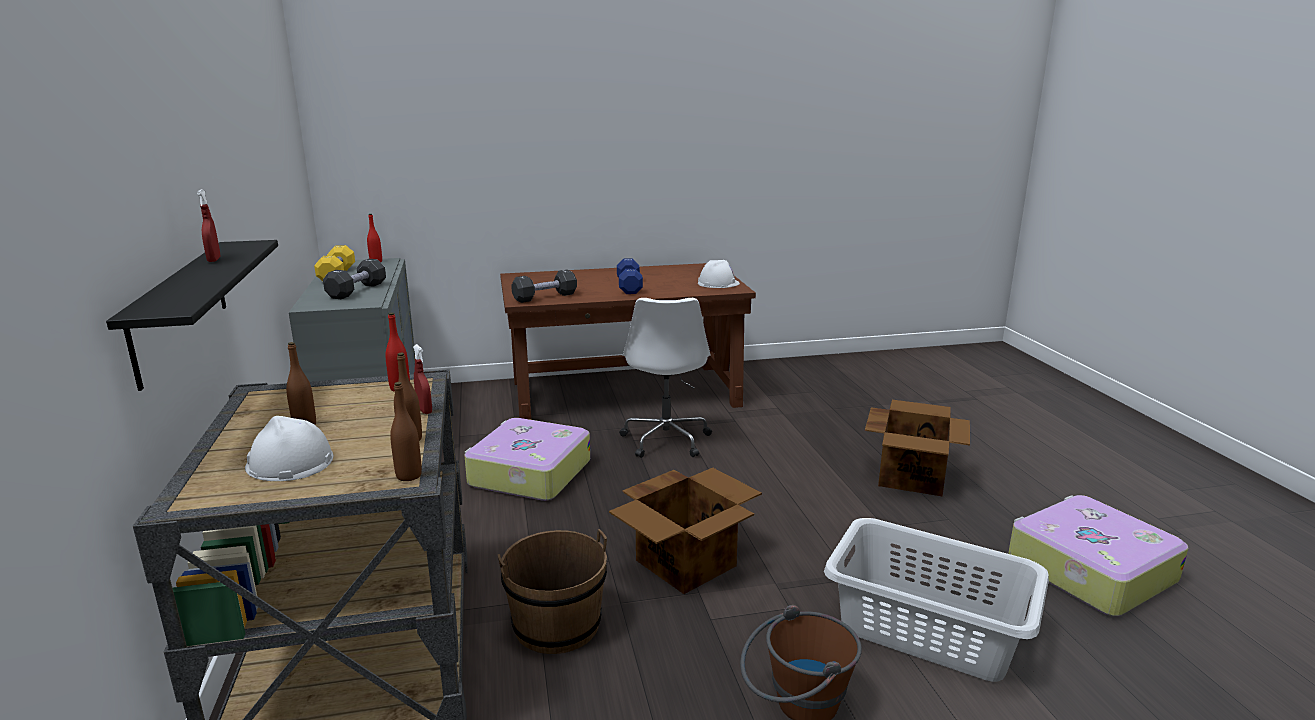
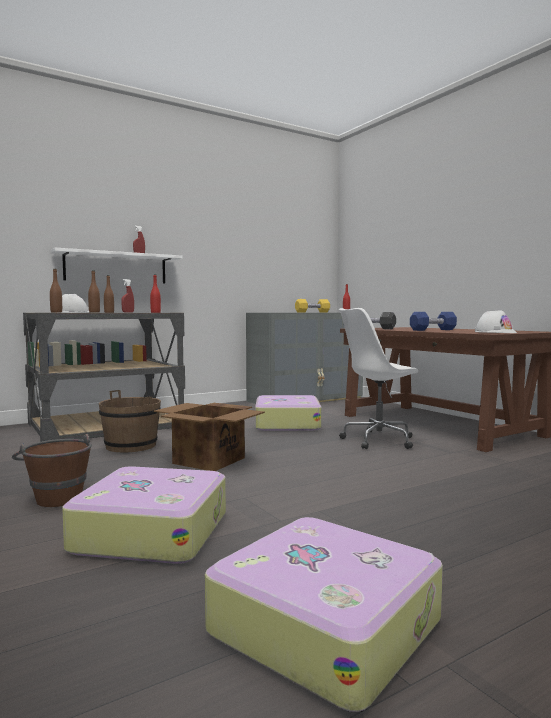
camera: 70 degrees right, 15 degrees down
black shelf [106,240,278,391] -> white shelf [51,248,183,284]
black dumbbell [323,259,386,299] -> none
grey laundry basket [824,518,1049,682] -> suitcase [62,466,226,564]
cardboard box [865,400,970,497] -> none

